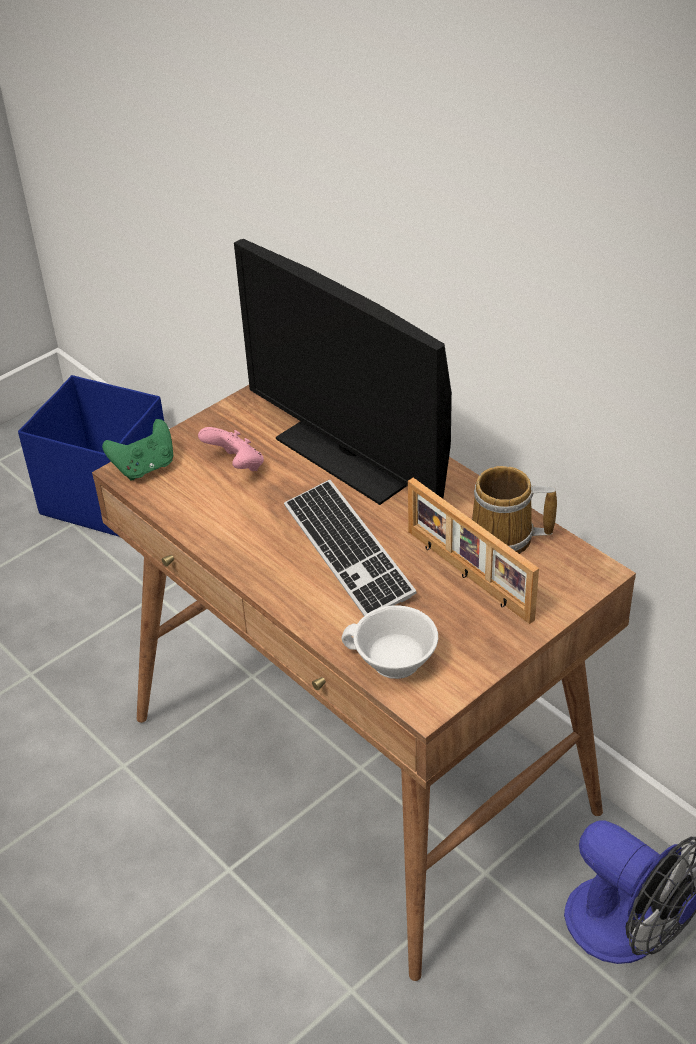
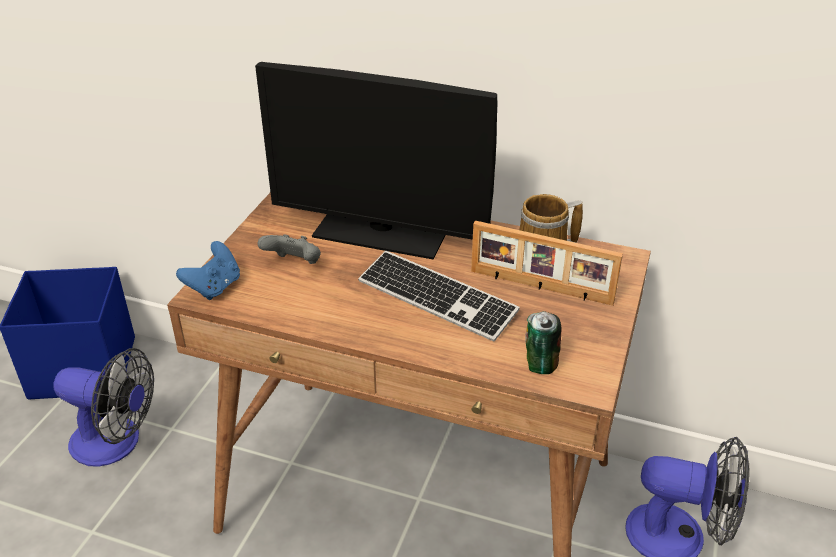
camera: 30 degrees left, 5 degrees down
green game controller [102,419,173,481] -> blue game controller [176,241,240,300]
pink game controller [198,427,264,471] -> grey game controller [258,234,321,264]
white cup [342,605,438,679] -> can [525,311,561,374]
none -> fan [53,348,154,467]

